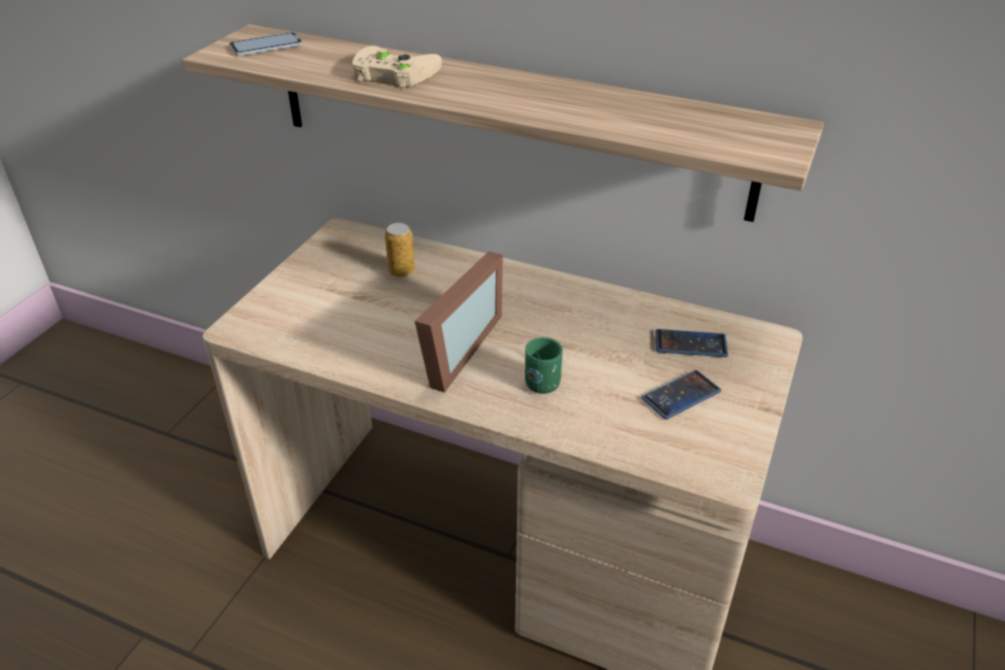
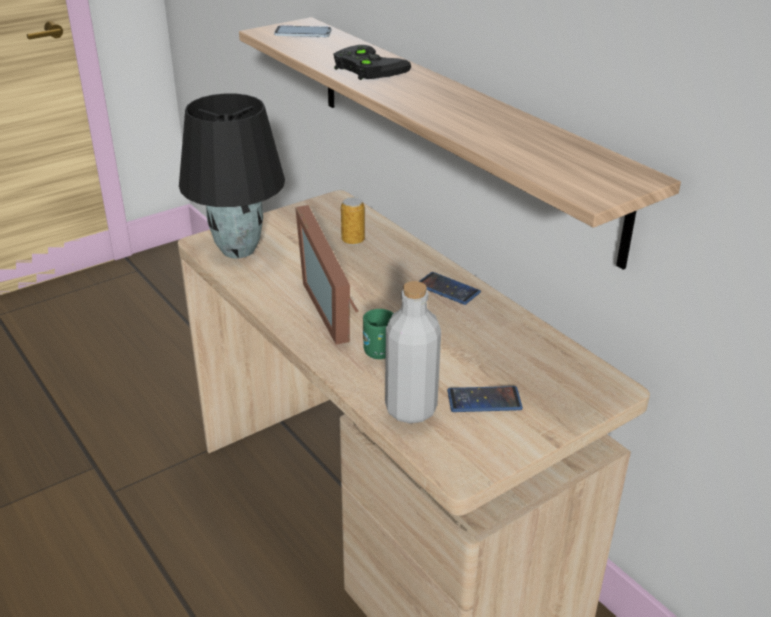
camera: 30 degrees right, 5 degrees down
beige game controller [352,46,442,89] -> black game controller [334,45,411,80]
picture frame [415,251,503,392] -> picture frame turned 105 degrees clockwise [295,205,359,345]
phone [655,329,728,357] -> phone moved to [418,272,481,305]
none -> black table lamp [179,93,285,258]
none -> grey bottle [385,281,441,423]

